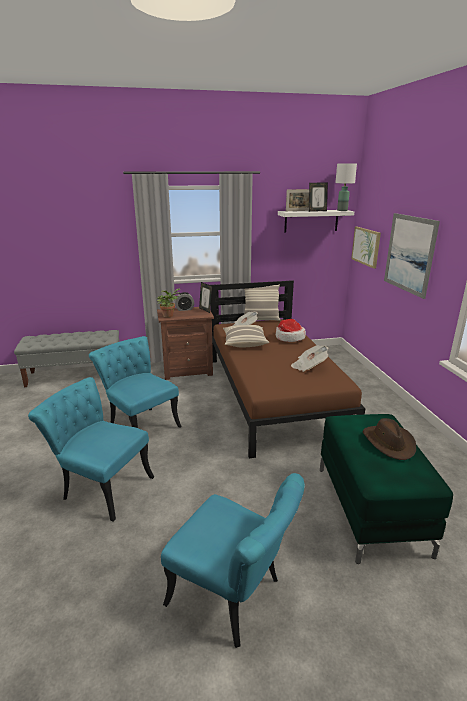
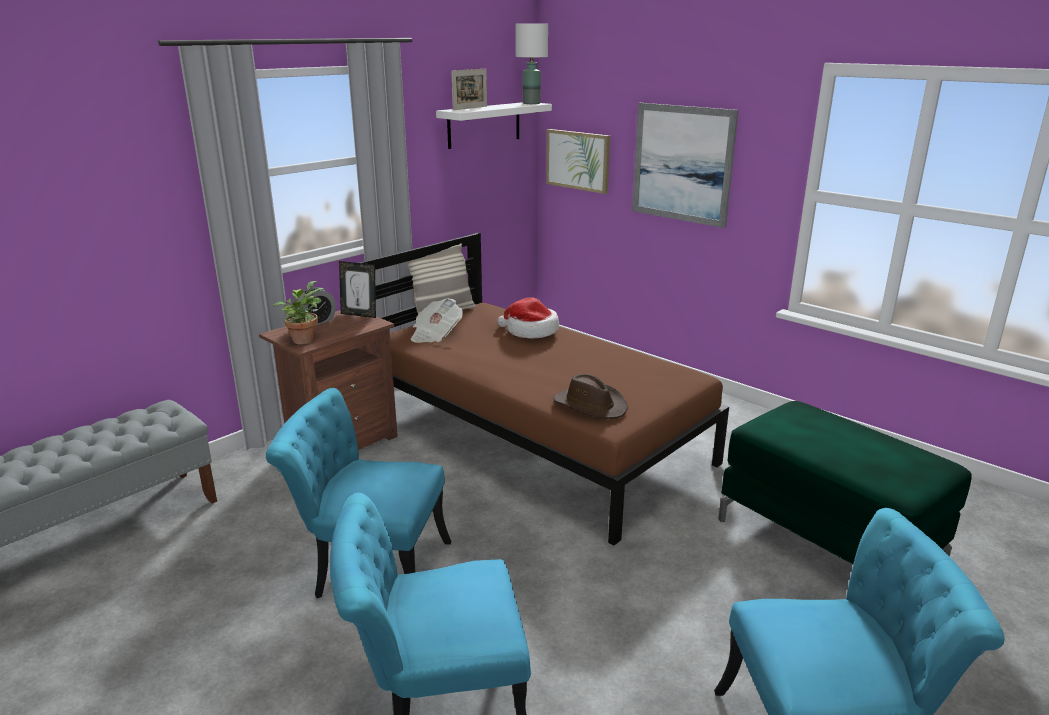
camera: 35 degrees left, 0 degrees up
pillow [223,325,269,348] -> none
newspaper [291,345,329,372] -> none
picture frame [309,183,328,212] -> none
brown hat [362,418,416,460] -> brown hat moved to [553,374,628,419]

